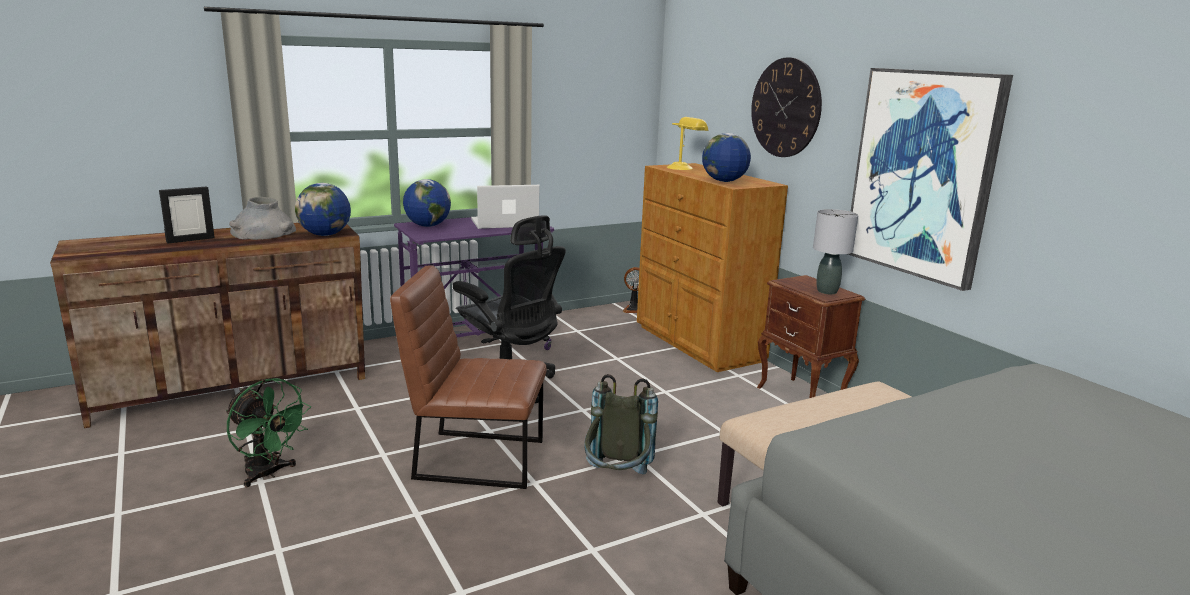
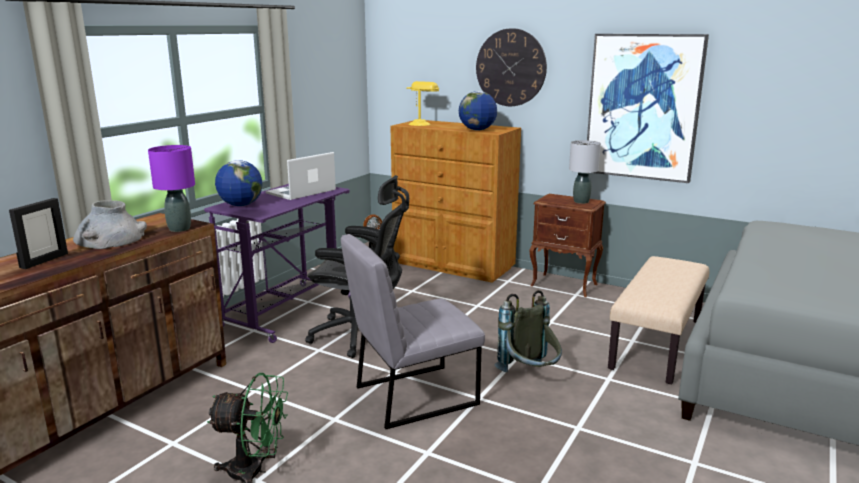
camera: 30 degrees left, 0 degrees up
globe [295,183,351,236] -> purple table lamp [148,145,195,232]
brown chair [390,265,546,489] -> grey chair [341,234,485,429]

